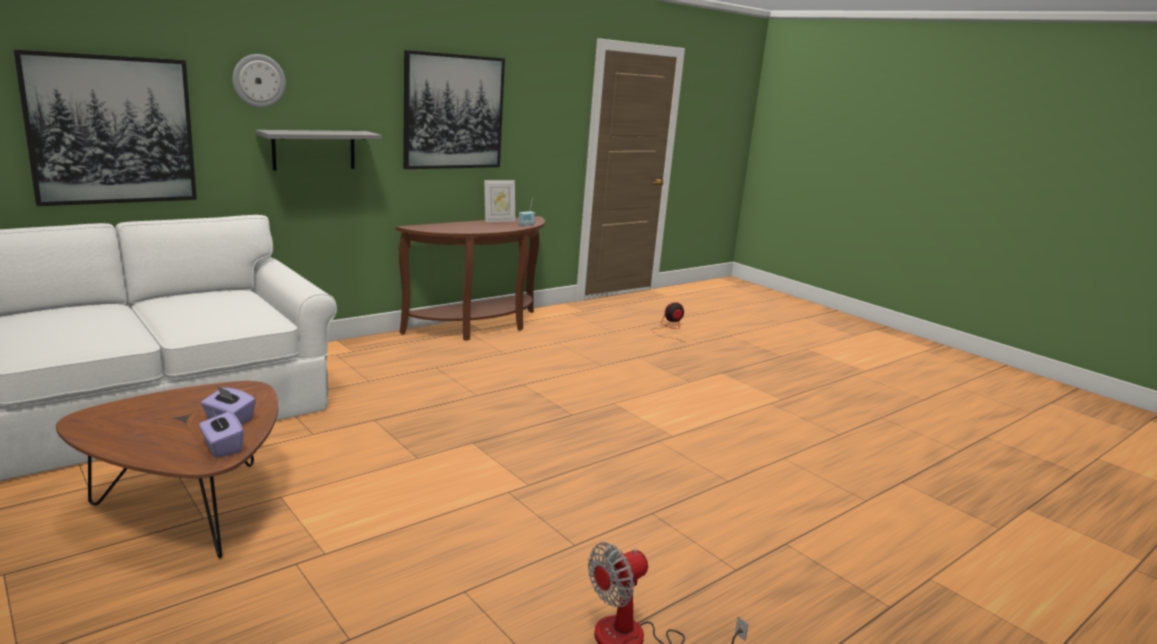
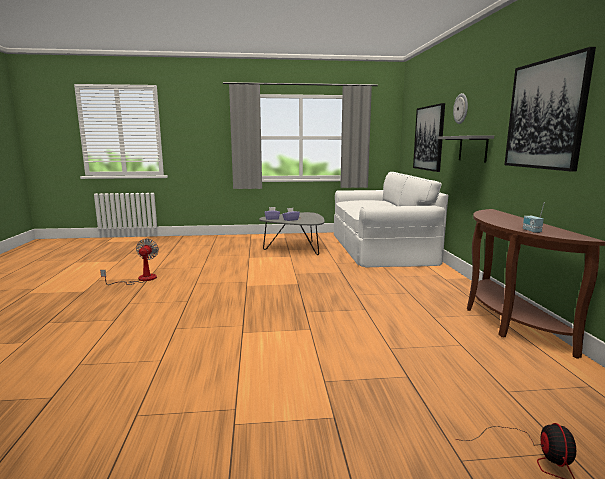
camera: 125 degrees right, 5 degrees down
brown coffee table [56,381,278,558] -> grey coffee table [259,212,325,255]
picture frame [484,180,515,222] -> none

